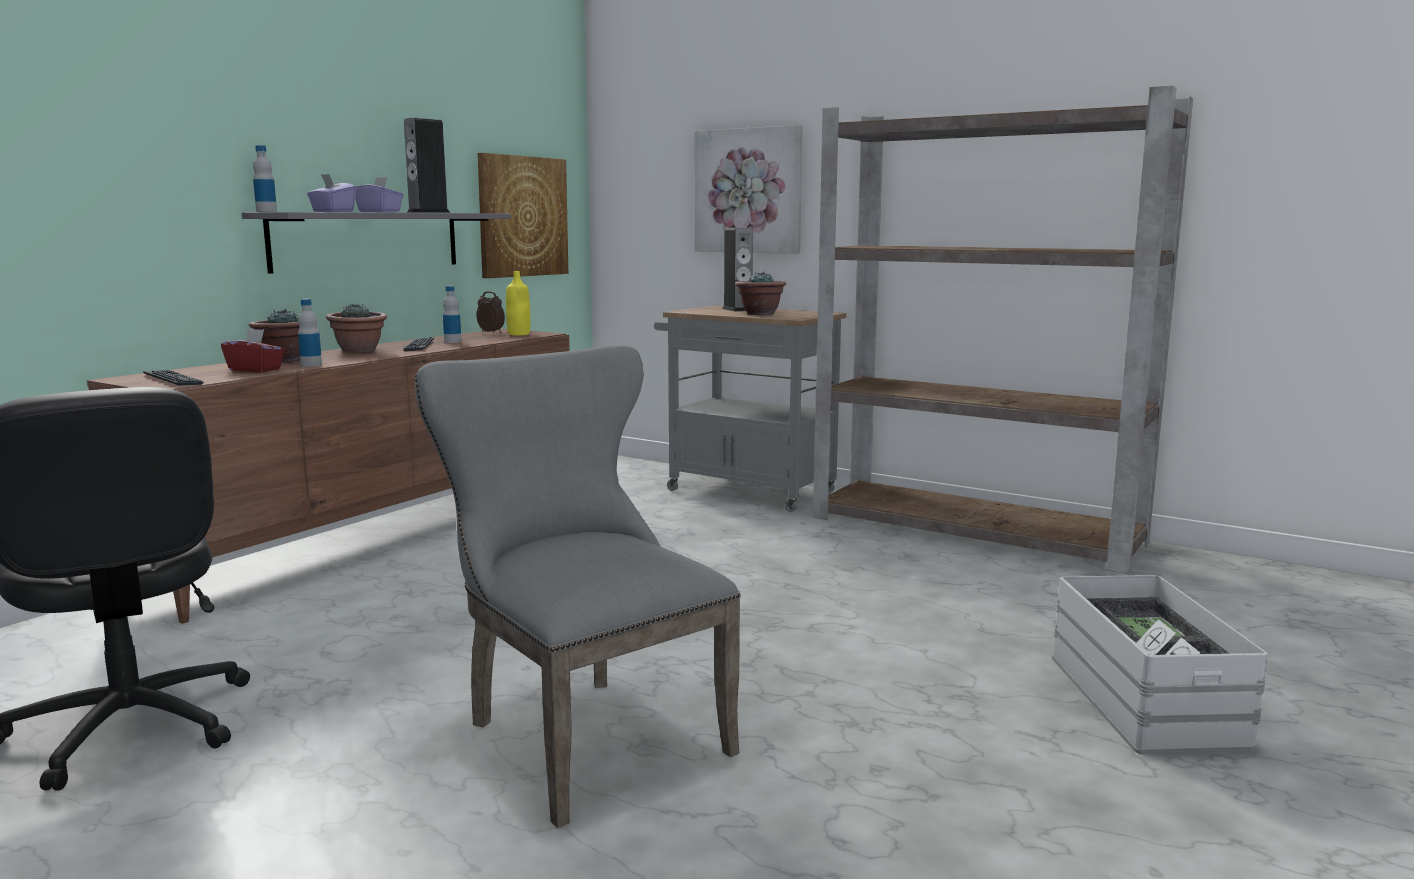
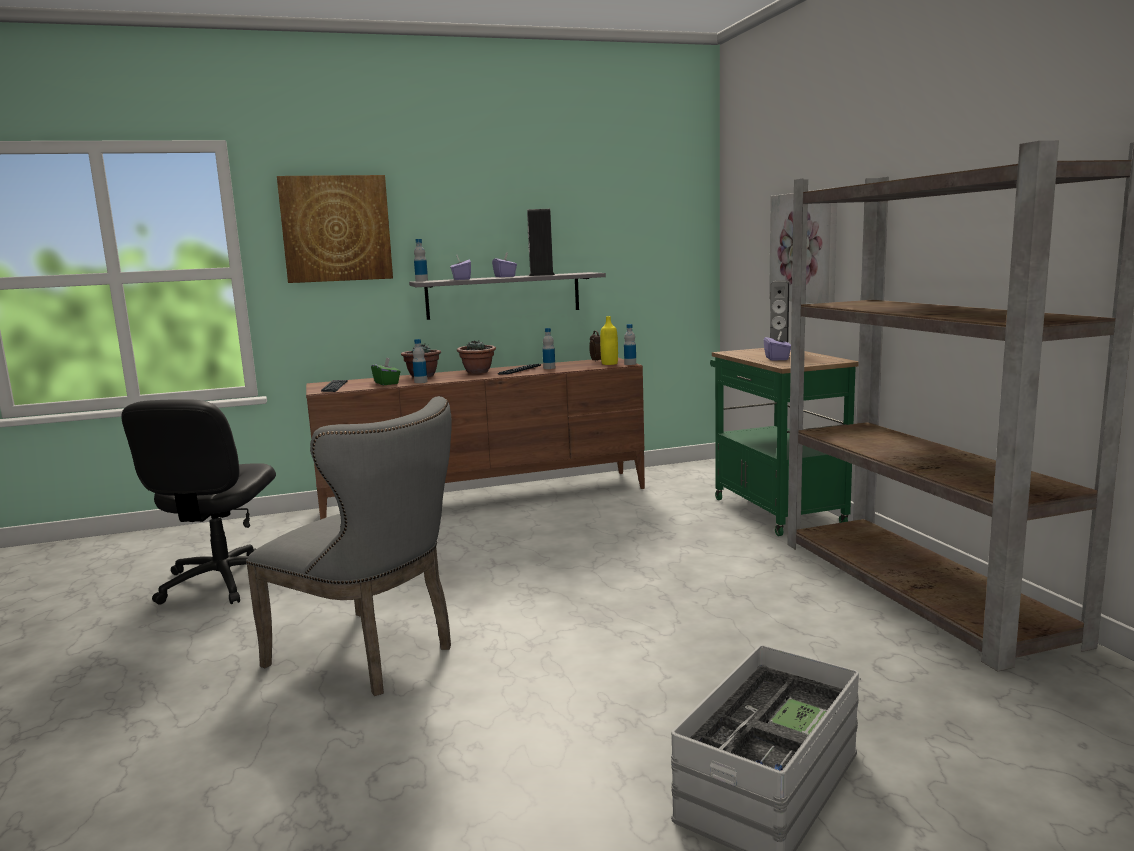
camera: 40 degrees right, 0 degrees up
red tissue box [221,329,285,373] -> green tissue box [371,357,400,385]
grey chair [415,345,741,828] -> grey chair turned 120 degrees clockwise [246,396,452,696]
picture [478,153,568,278] -> picture moved to [277,175,393,283]
grey cart [654,306,846,512] -> green cart [710,348,859,536]
potted plant [735,272,786,315] -> purple tissue box [764,331,791,361]
none -> bottle [624,324,636,365]

